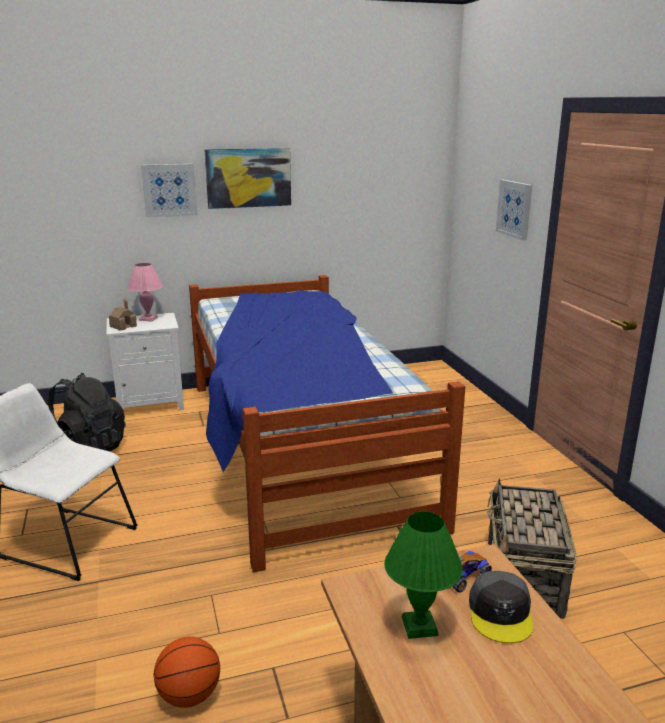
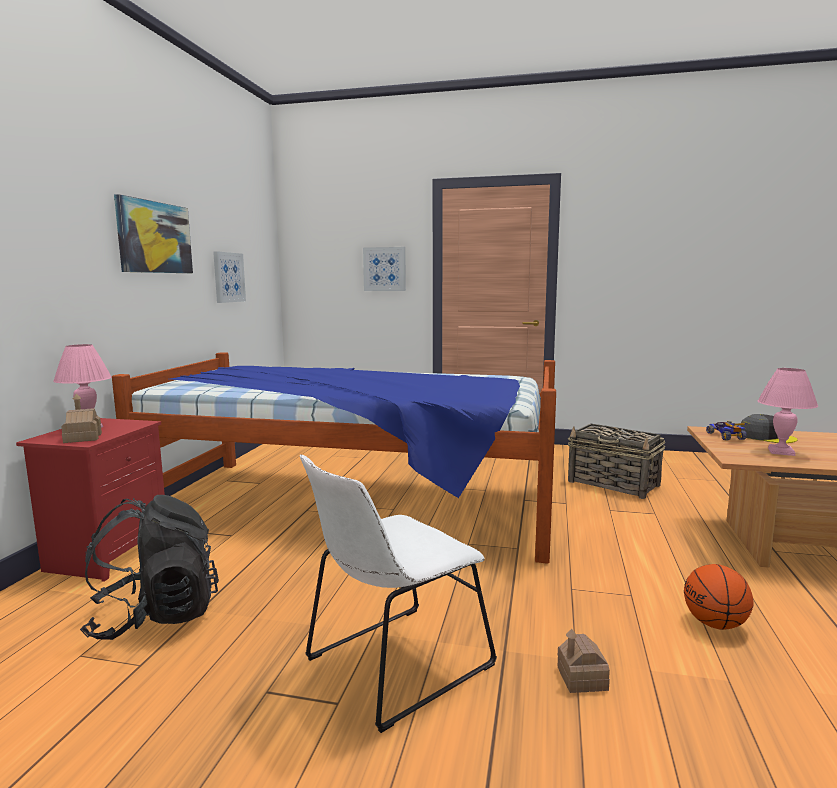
camera: 60 degrees left, 10 degrees down
white nightstand [107,313,184,410] -> red nightstand [16,418,165,582]
picture [141,164,197,218] -> picture moved to [213,251,246,303]
green table lamp [384,512,463,639] -> pink table lamp [758,368,818,456]
none -> toy house [557,629,610,693]

